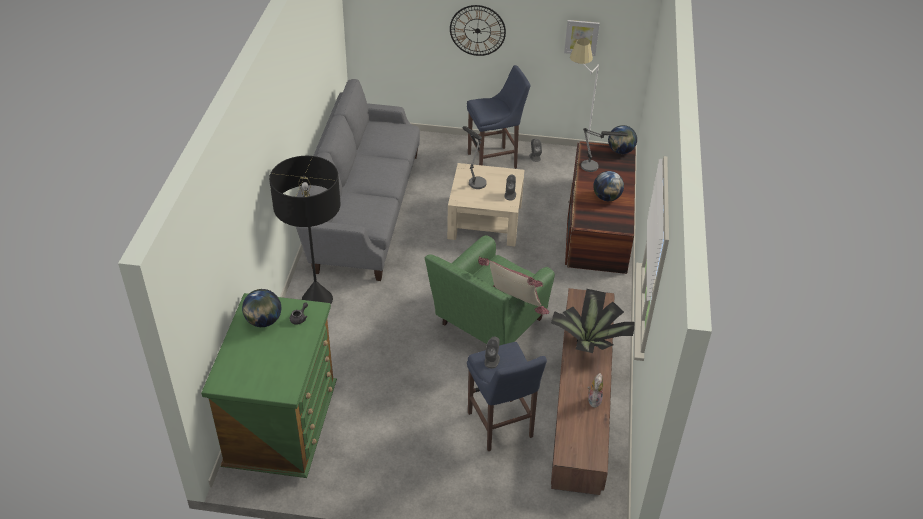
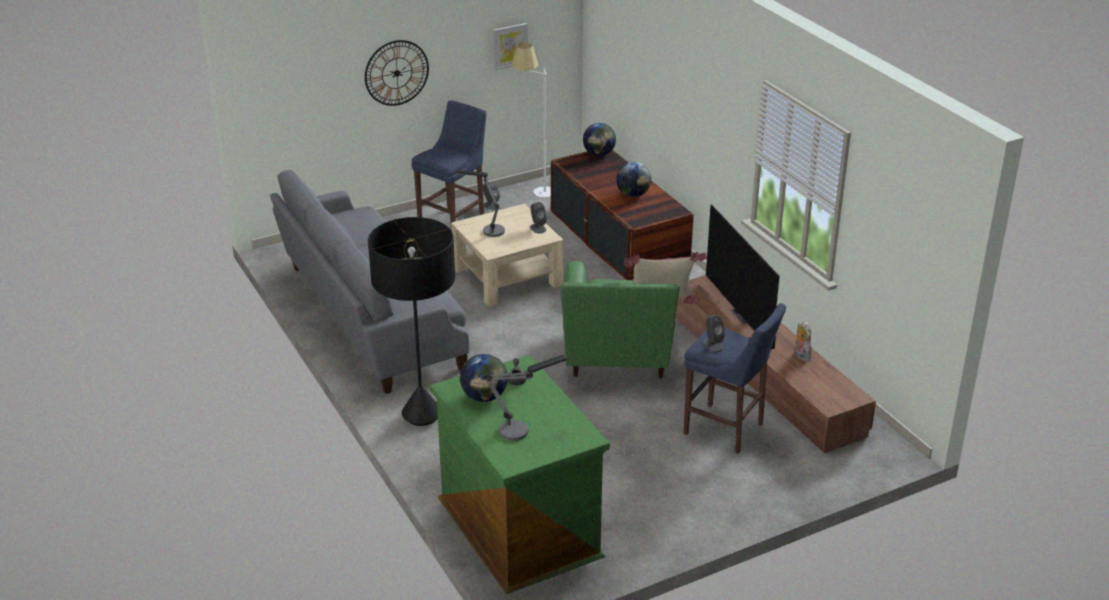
camera: 35 degrees left, 10 degrees down
potted plant [551,289,634,353] -> television [706,204,779,350]
table lamp [581,128,628,172] -> table lamp moved to [483,355,567,441]

